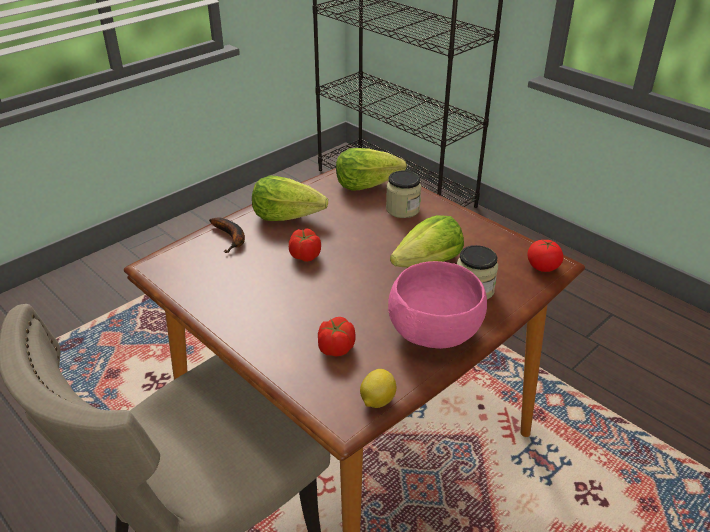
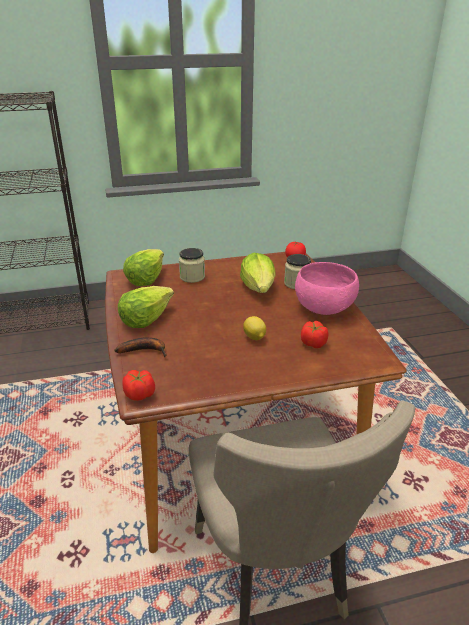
camera: 60 degrees left, 5 degrees down
tomato [289,228,321,262] -> tomato moved to [122,370,155,401]
lemon [360,369,396,408] -> lemon moved to [243,316,266,340]

